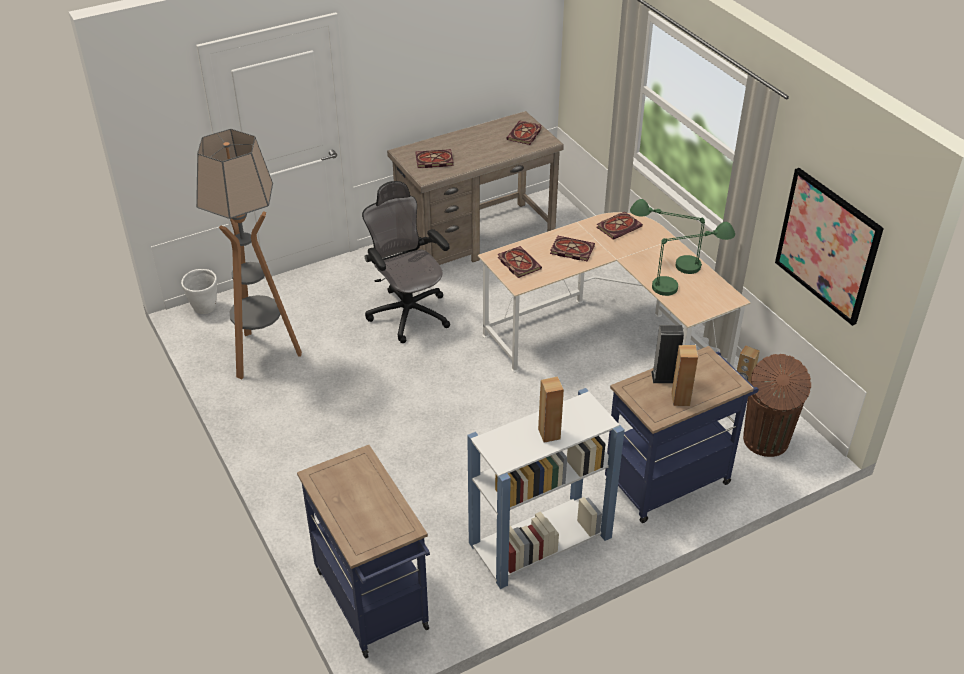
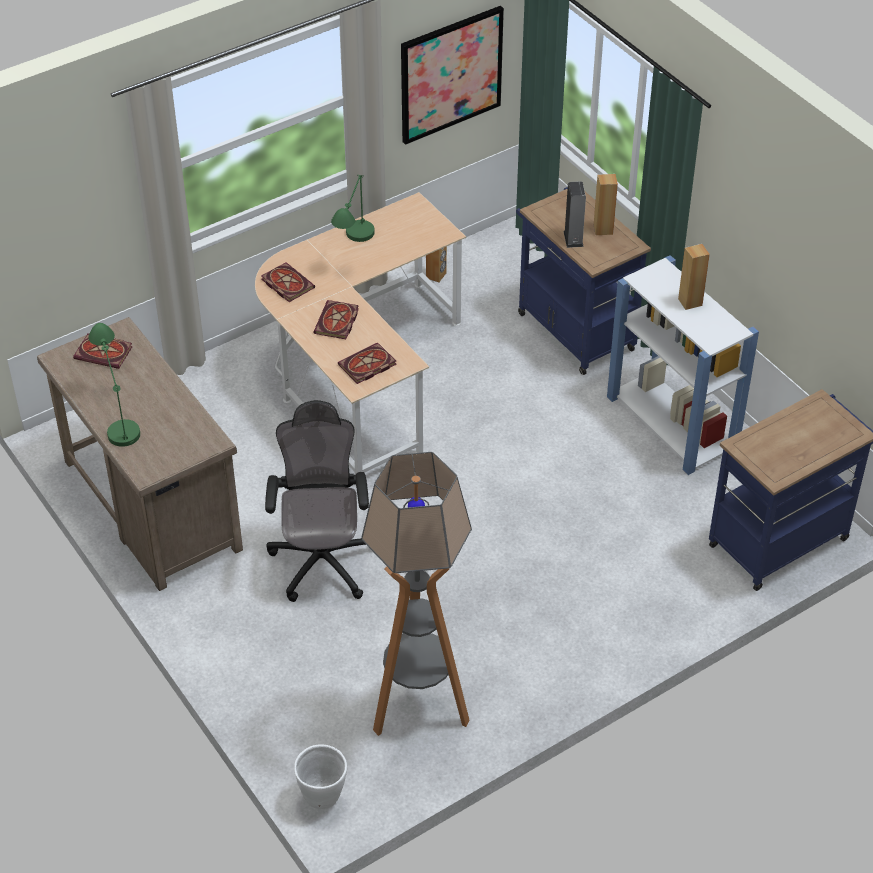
camera: 95 degrees left, 5 degrees up
office chair [362,181,450,343] -> office chair turned 120 degrees clockwise [265,400,369,602]
book [416,149,454,168] -> none
green table lamp [652,222,735,296] -> green table lamp moved to [88,323,140,447]
brown trash can [743,354,811,457] -> none

